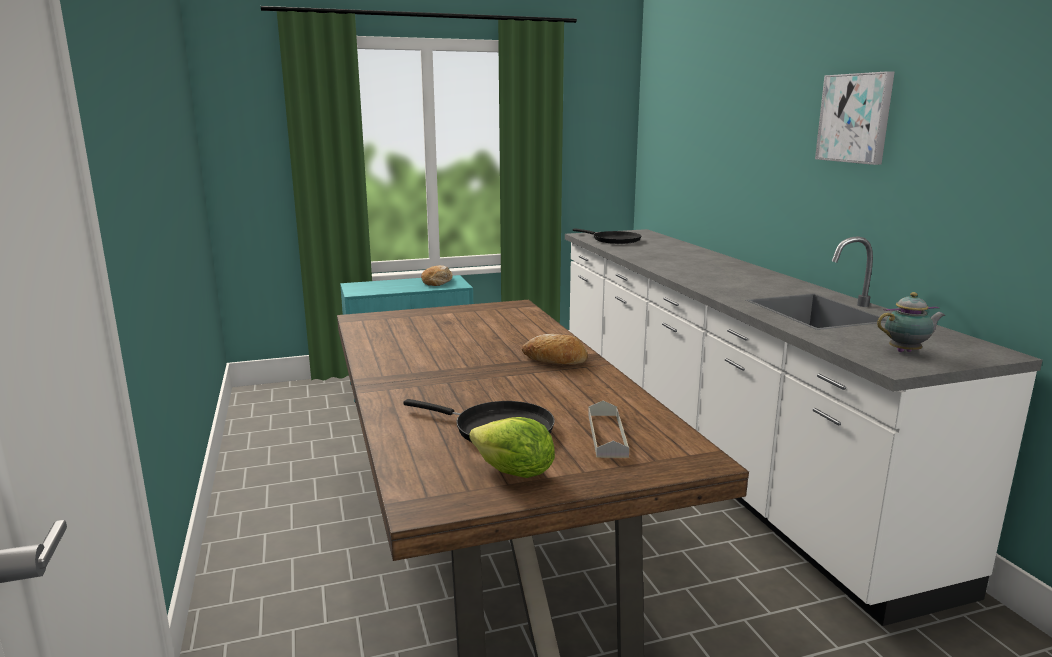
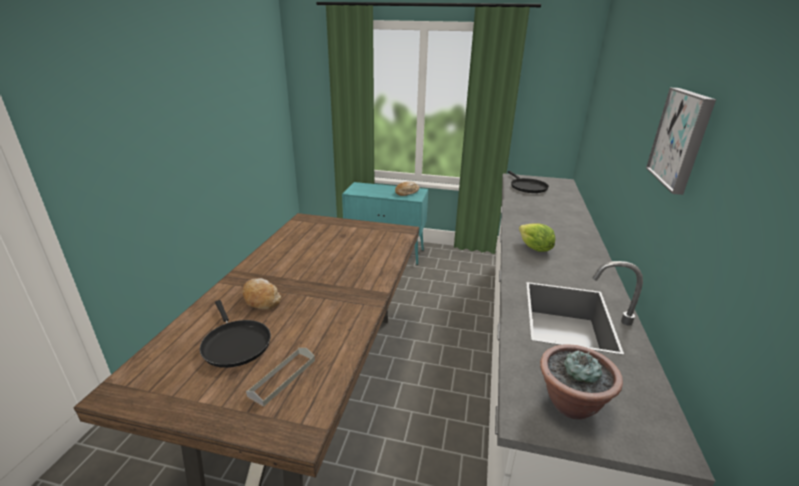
camera: 30 degrees right, 10 degrees up
lettuce [469,417,555,478] -> lettuce moved to [519,223,556,252]
bread [522,334,588,365] -> bread moved to [242,278,281,310]
teapot [877,292,945,352] -> potted plant [540,345,623,420]

